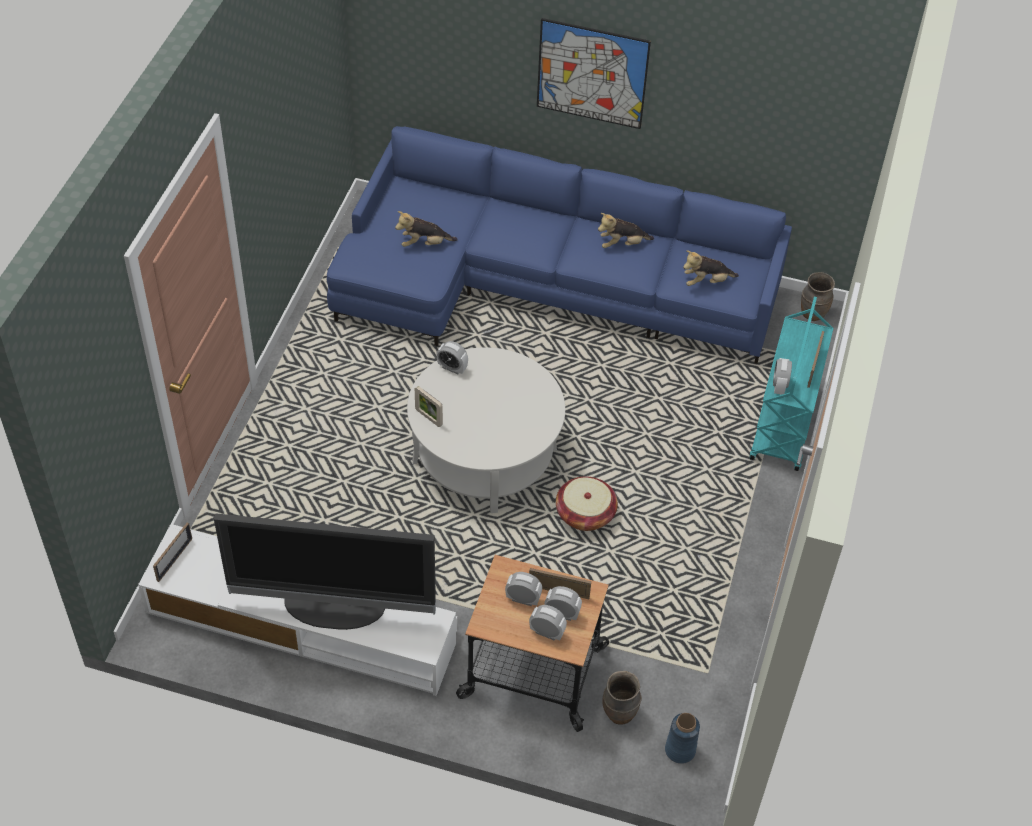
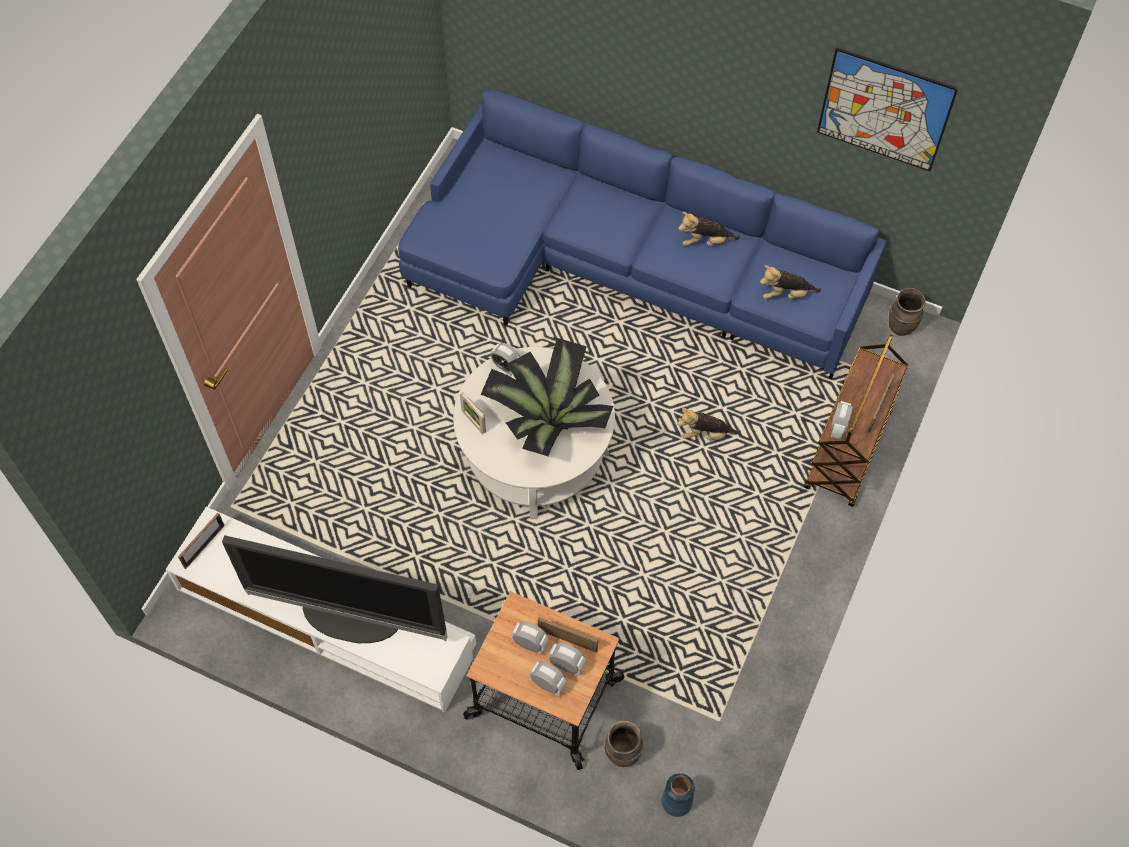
camera: 10 degrees right, 10 degrees up
plush toy [395,211,458,247] -> plush toy moved to [677,408,741,440]
picture [537,18,651,129] -> picture moved to [817,47,958,171]
basket [556,476,618,531] -> none
turquoise cart [750,297,833,471] -> brown cart [804,335,908,506]
none -> potted plant [481,338,613,456]

